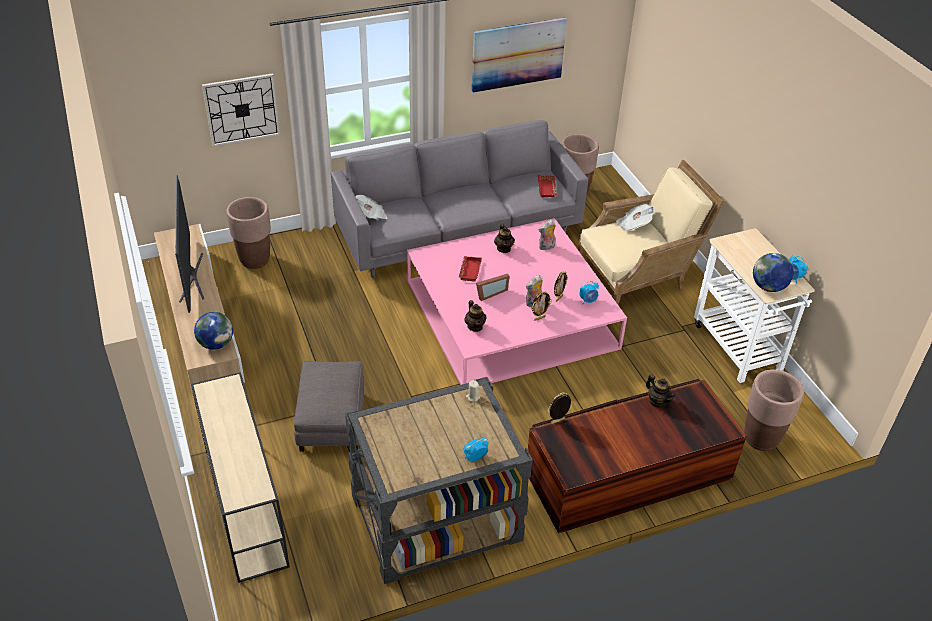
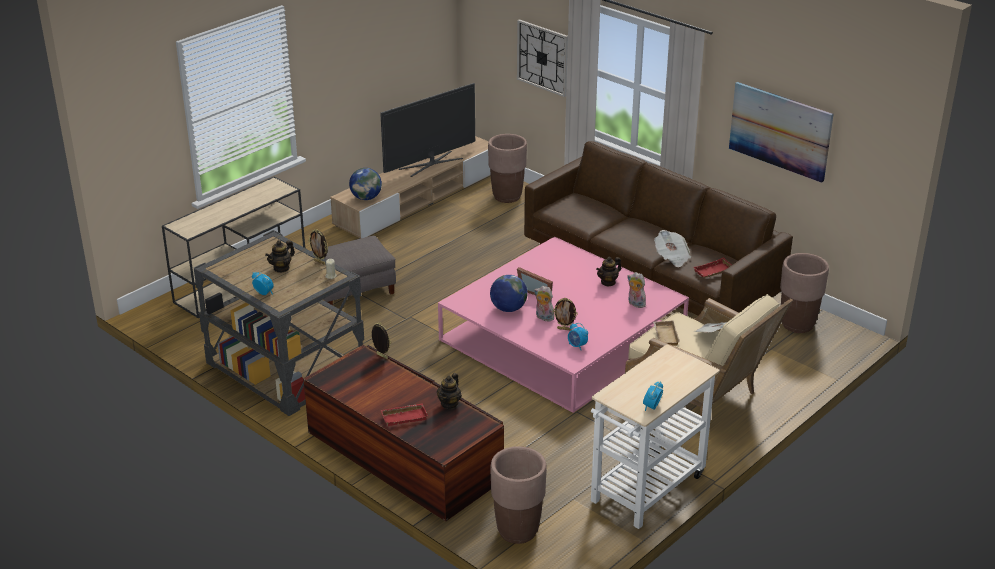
camera: 65 degrees right, 10 degrees down
grey sofa [331,120,588,278] -> brown sofa [524,141,793,316]
newspaper [356,195,388,220] -> newspaper moved to [654,230,691,267]
red tray [459,256,482,282] -> red tray moved to [381,403,428,426]
teapot [465,300,486,332] -> teapot moved to [265,240,295,273]
picture frame [531,292,552,321] -> picture frame moved to [308,229,328,265]
globe [753,253,794,292] -> globe moved to [490,275,528,312]
none -> beige tray [653,321,680,346]

